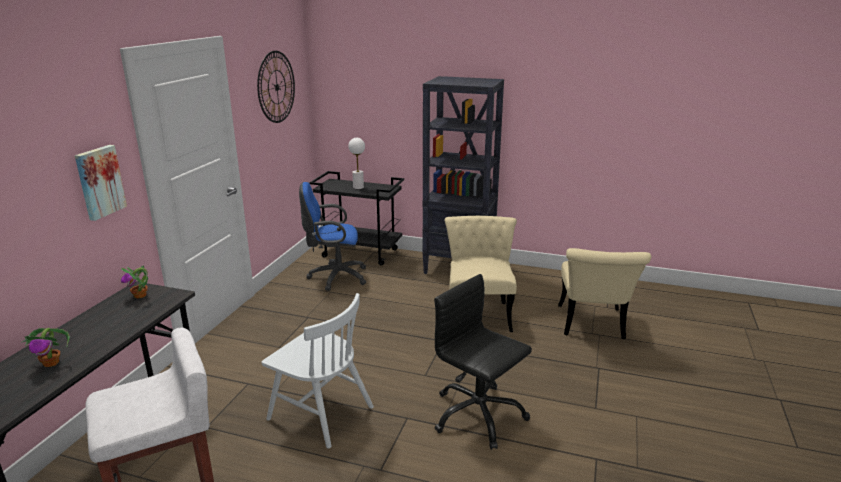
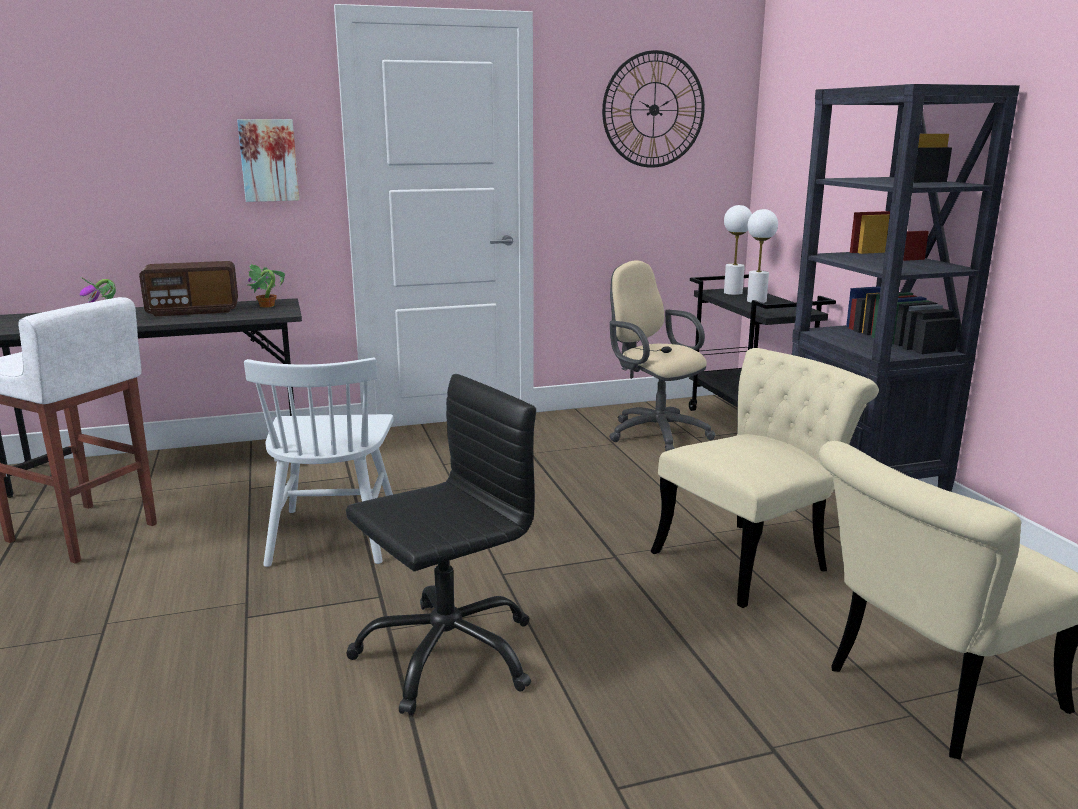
camera: 55 degrees right, 5 degrees down
blue office chair [299,182,366,291] -> beige office chair [609,260,715,451]
black office chair [434,274,532,450] -> black office chair turned 45 degrees clockwise [346,374,536,716]
none -> radio [139,261,238,316]
none -> white table lamp [724,205,752,295]

